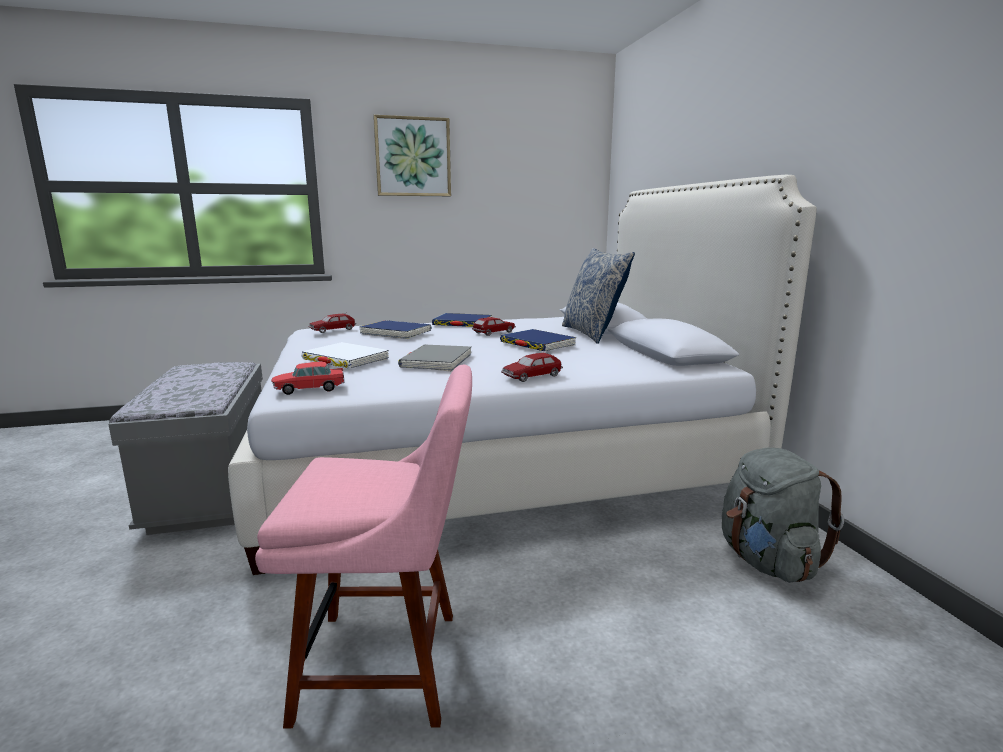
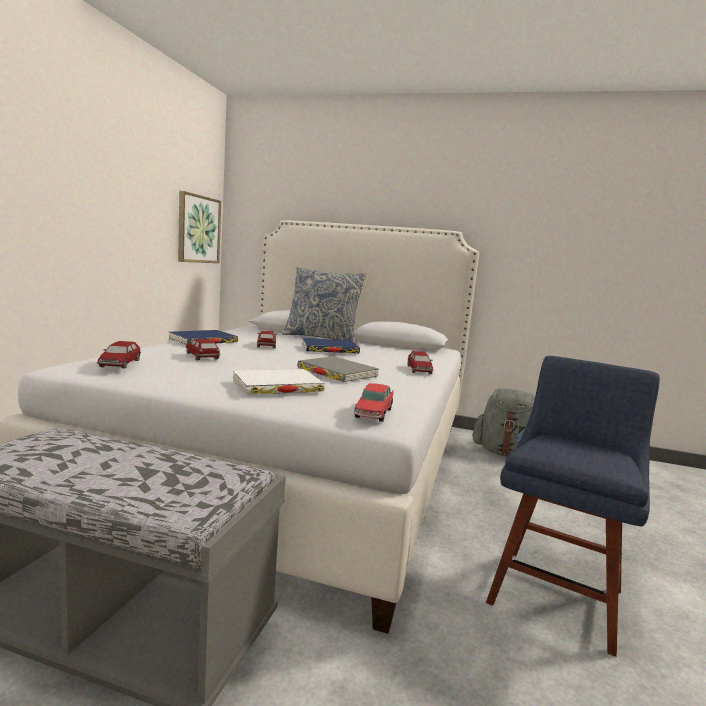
camera: 60 degrees left, 5 degrees down
pink chair [255,365,472,728] -> blue chair [486,356,660,657]
blue book [360,320,431,339] -> toy car [185,339,220,360]
picture [373,115,451,196] -> picture moved to [178,191,221,263]

